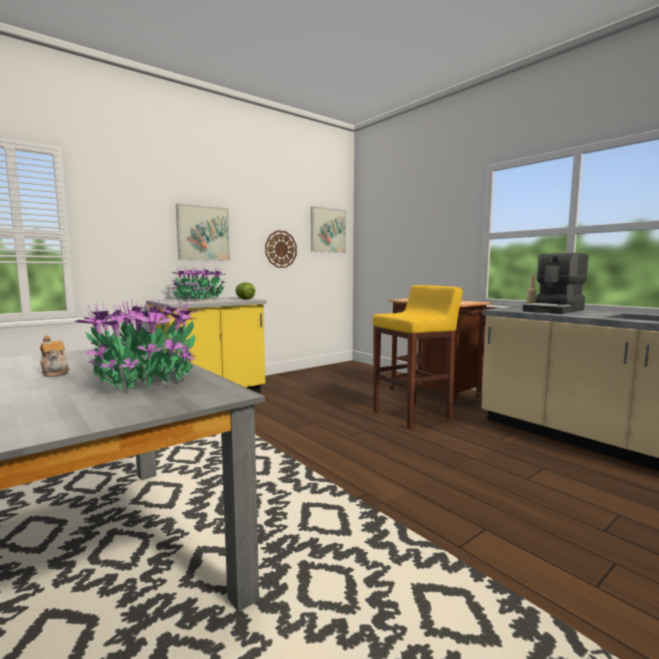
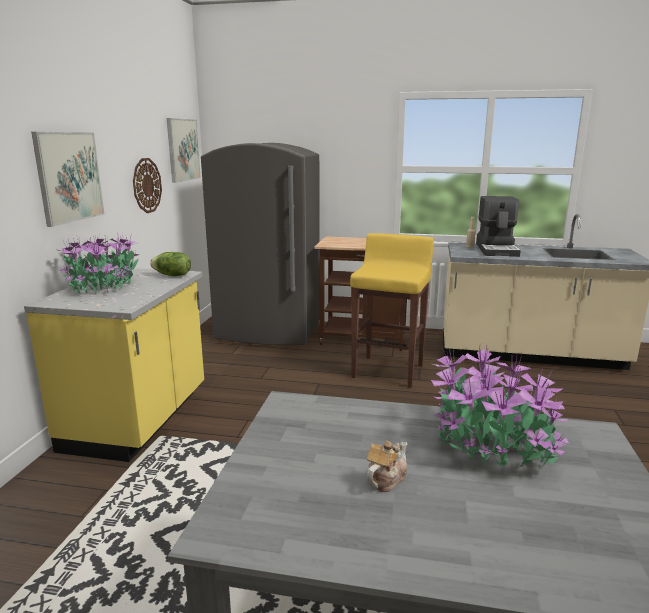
camera: 40 degrees left, 10 degrees up
teapot [40,335,70,377] -> teapot turned 60 degrees counterclockwise [367,441,407,492]
none -> grey fridge [201,143,320,345]

